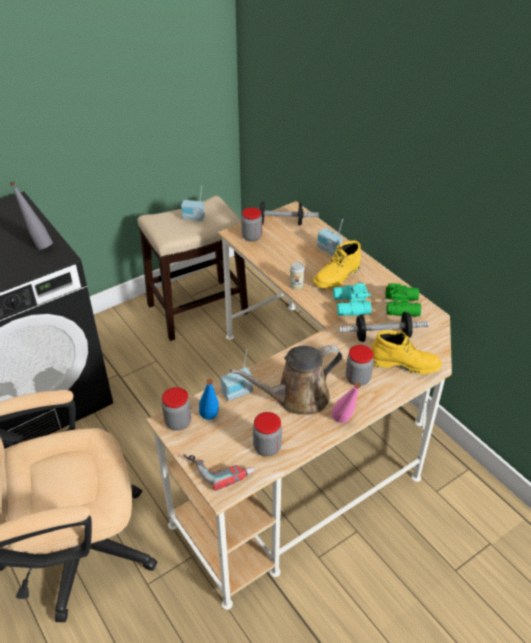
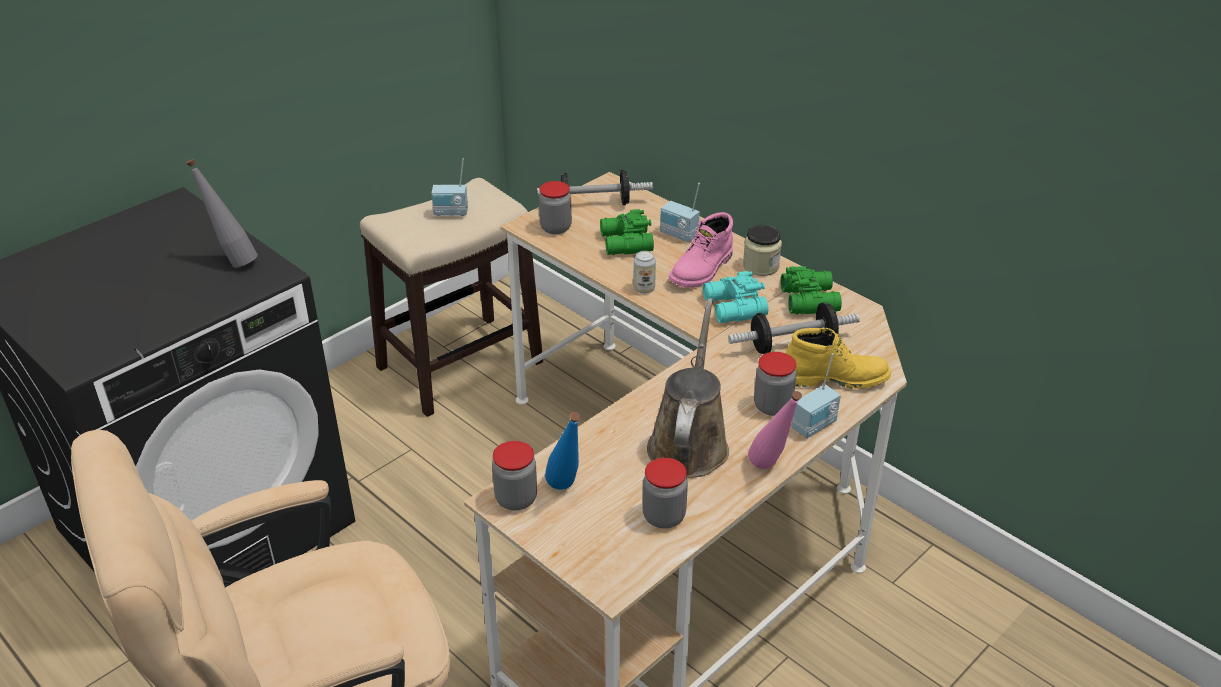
camera: 10 degrees left, 5 degrees down
power drill [183,454,255,491] -> none
radio [221,349,253,401] -> radio moved to [791,353,841,438]
brown watering can [230,345,343,415] -> brown watering can turned 135 degrees clockwise [647,298,729,478]
yellow boot [313,240,361,289] -> pink boot [669,212,733,288]
none -> green binoculars [600,209,654,255]
none -> jar [743,225,782,276]

